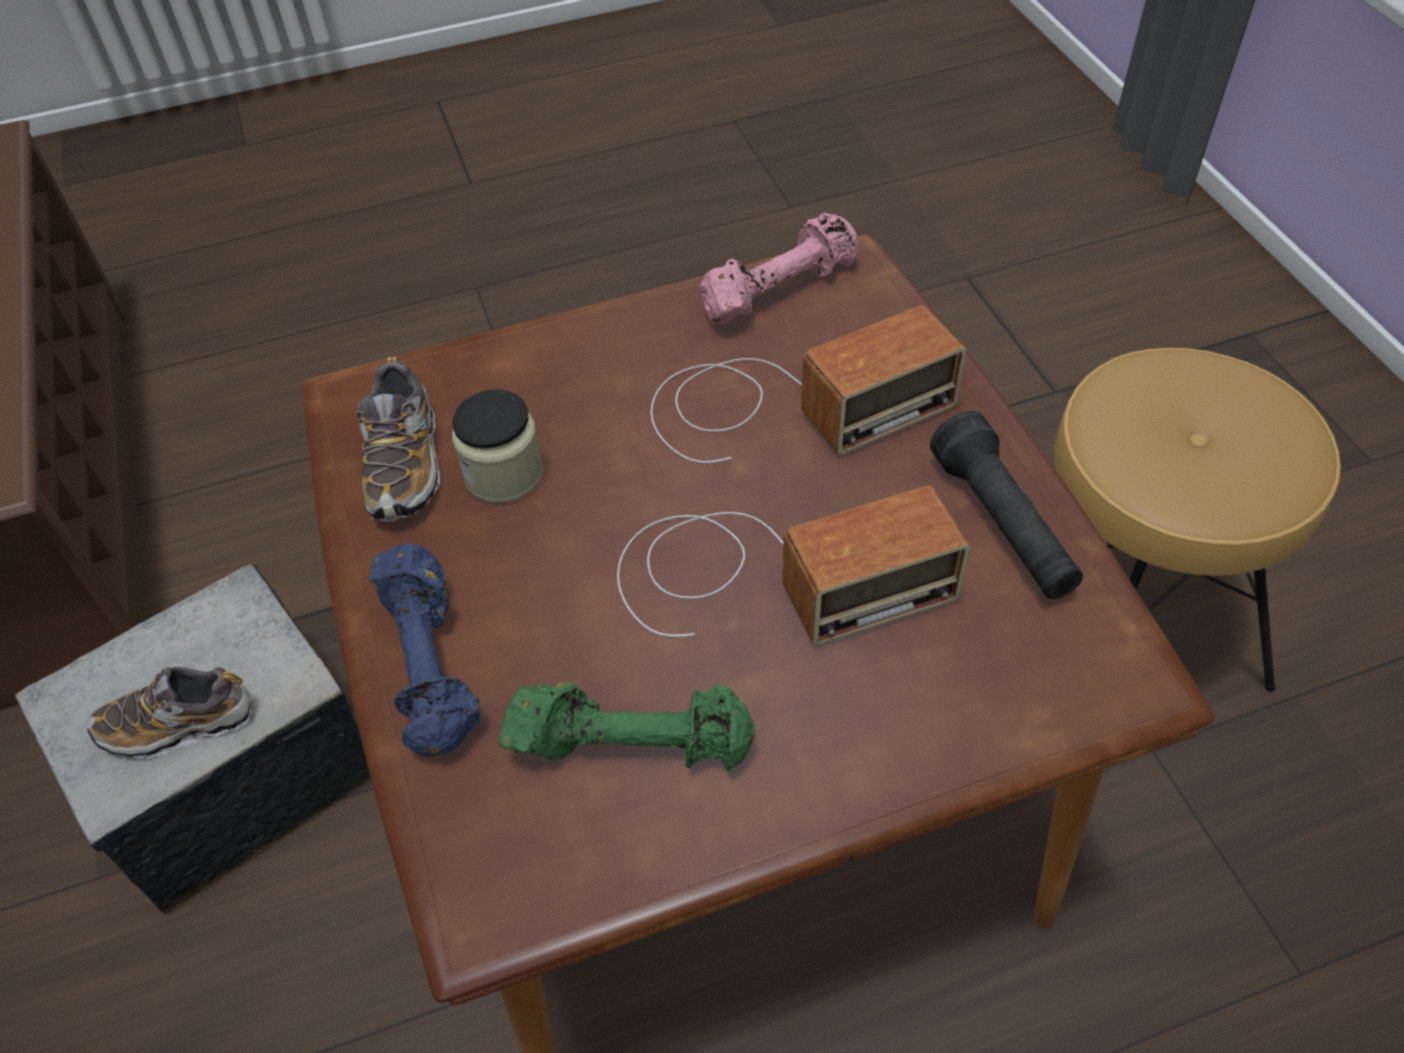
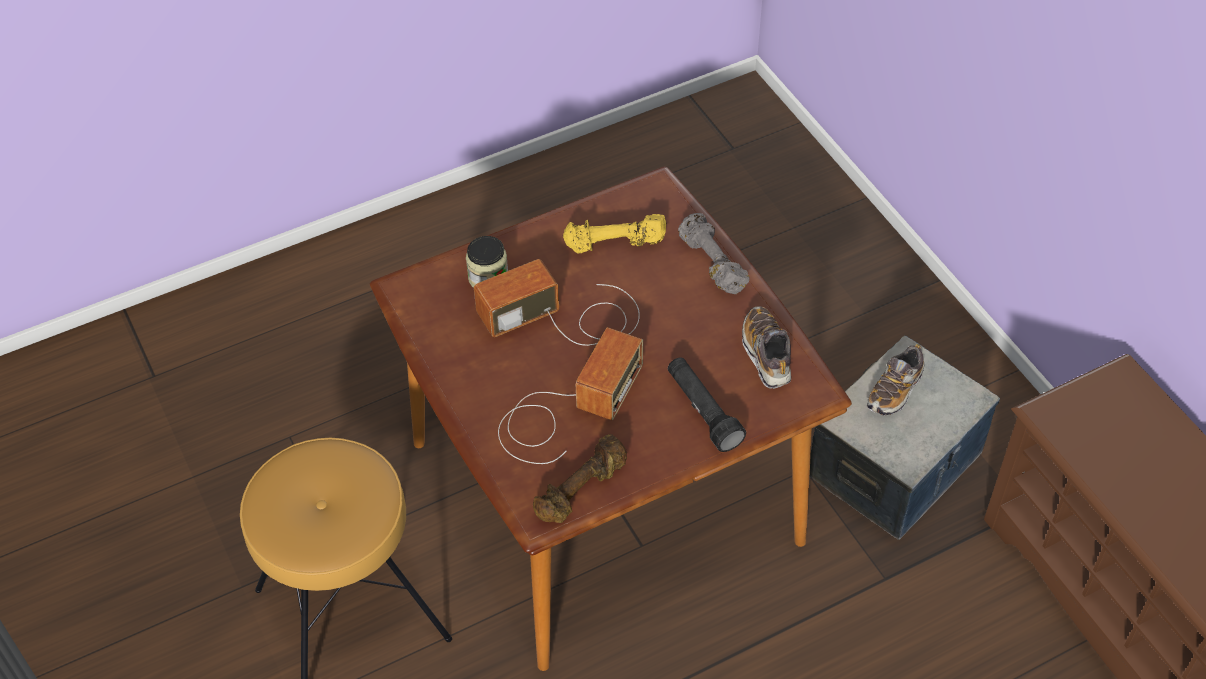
camera: 170 degrees right, 0 degrees up
shoe [87,667,252,758] -> shoe turned 150 degrees clockwise [867,344,924,416]
blue dumbbell [370,543,480,757] -> grey dumbbell [678,213,750,294]
jar [452,389,543,503] -> jar moved to [466,236,508,288]
green dumbbell [499,682,755,771] -> yellow dumbbell [563,214,667,254]
radio [651,305,967,463] -> radio turned 150 degrees clockwise [498,327,643,464]
pink dumbbell [699,212,858,325] -> brown dumbbell [533,434,627,523]
black flashlight [930,411,1083,599] -> black flashlight moved to [668,357,746,452]

